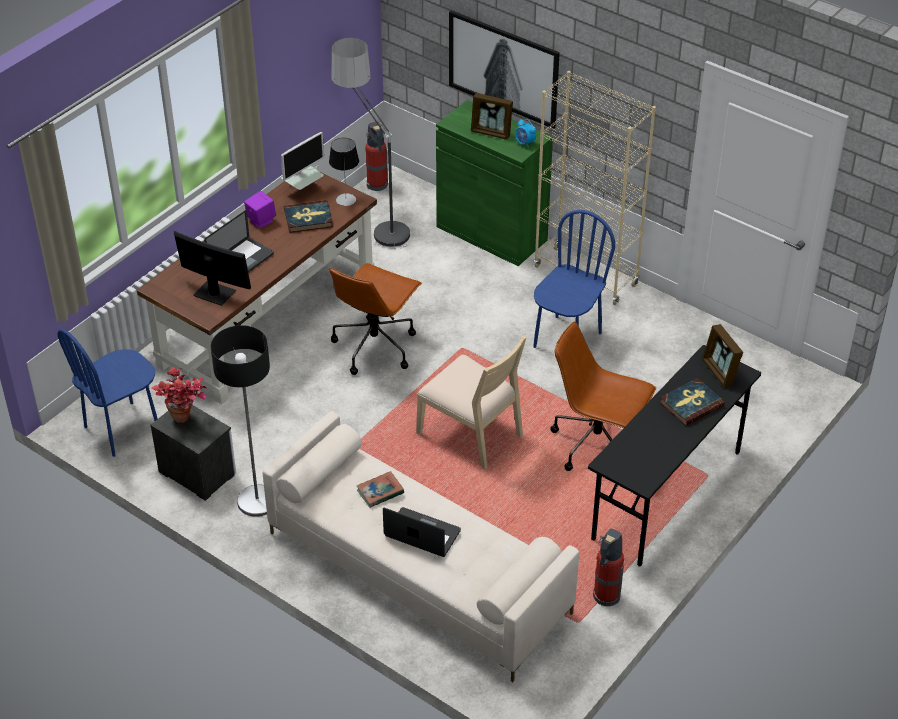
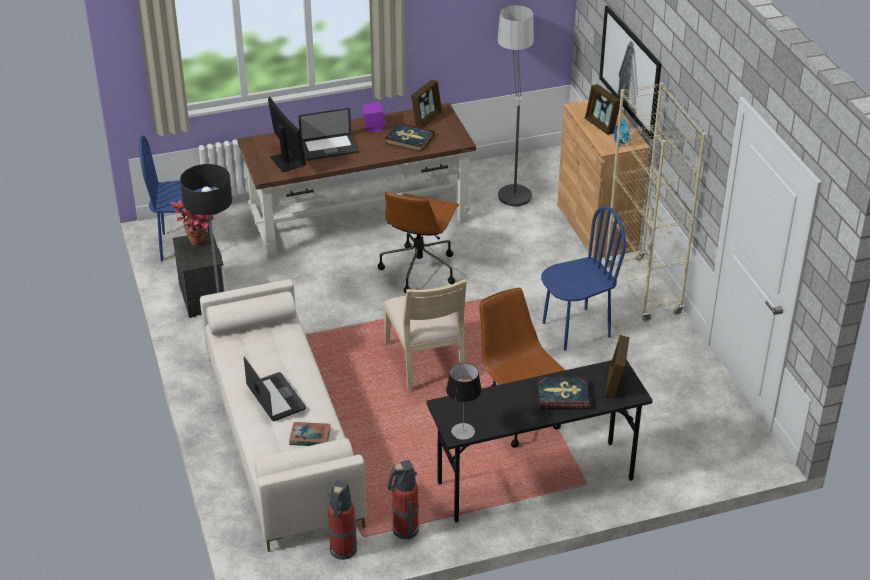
camera: 35 degrees right, 5 degrees down
monitor [281,132,324,190] -> picture frame [411,80,442,128]
table lamp [329,138,359,206] -> table lamp moved to [446,363,482,440]
brown office chair [329,263,422,375] -> brown office chair turned 45 degrees counterclockwise [378,191,459,293]
book [357,471,404,508] -> book moved to [289,422,331,446]
fire extinguisher [365,122,388,191] -> fire extinguisher moved to [328,480,357,560]
green cabinet [436,100,553,266] -> brown cabinet [557,100,650,259]

